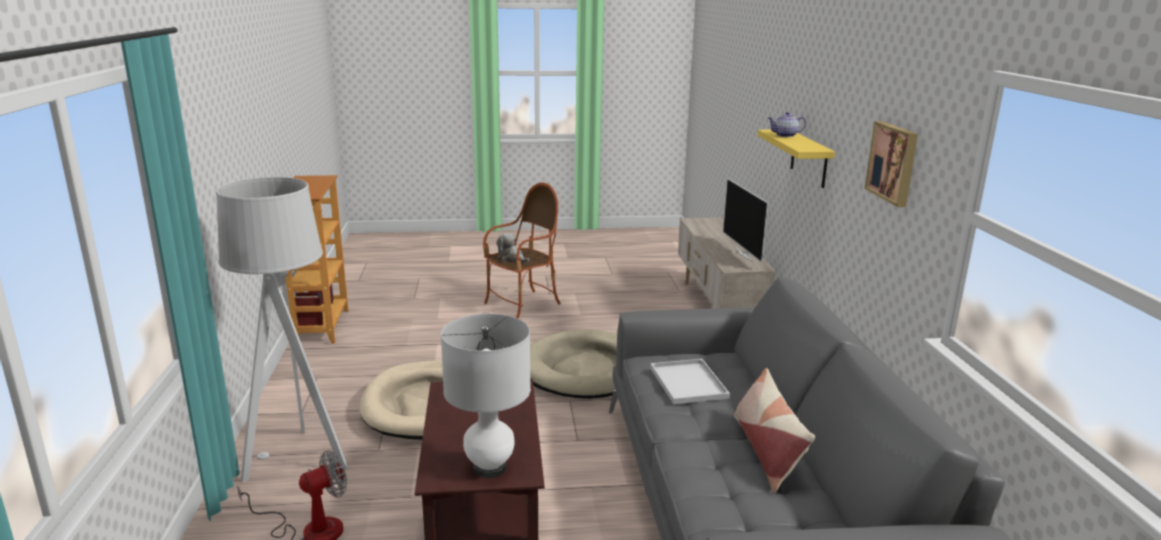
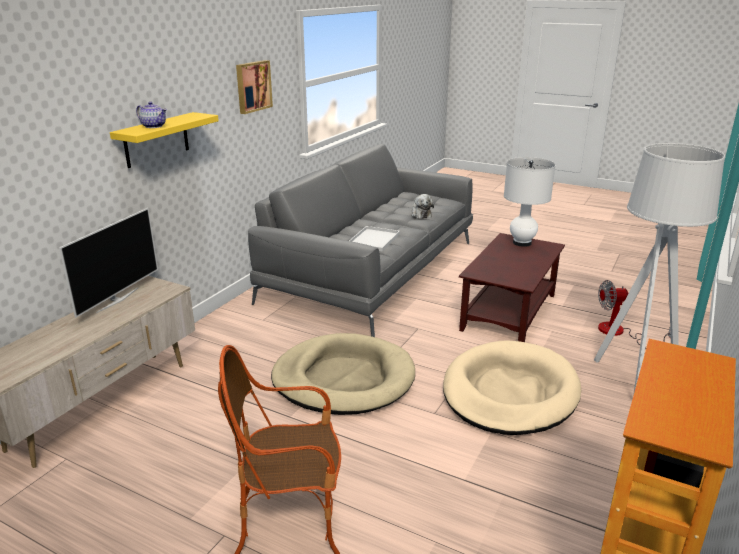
camera: 145 degrees left, 5 degrees up
plush toy [496,233,529,263] -> plush toy moved to [411,194,434,219]
pillow [733,368,815,493] -> none

